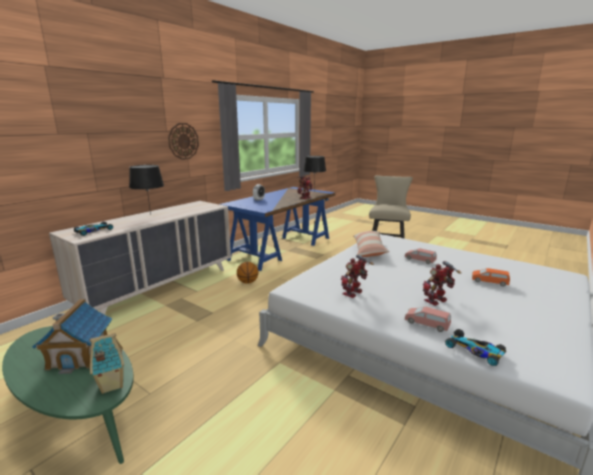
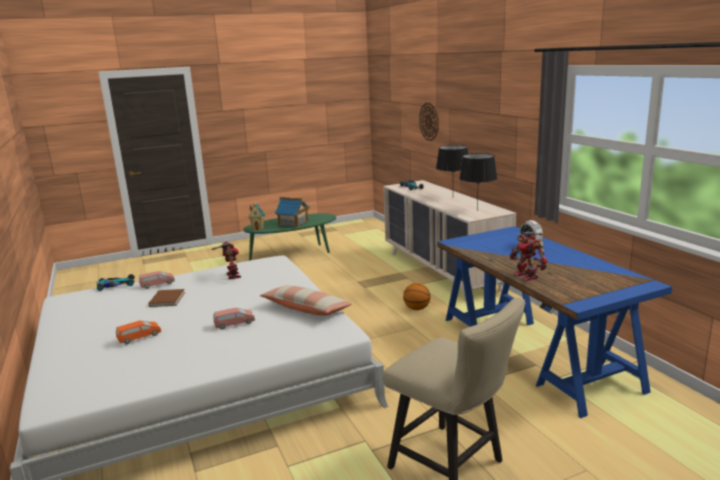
camera: 120 degrees right, 0 degrees up
wall clock [168,123,199,160] -> wall clock moved to [419,103,439,141]
black table lamp [303,156,326,192] -> black table lamp moved to [459,153,497,211]
toy robot [423,261,462,306] -> brown book [148,289,185,307]

